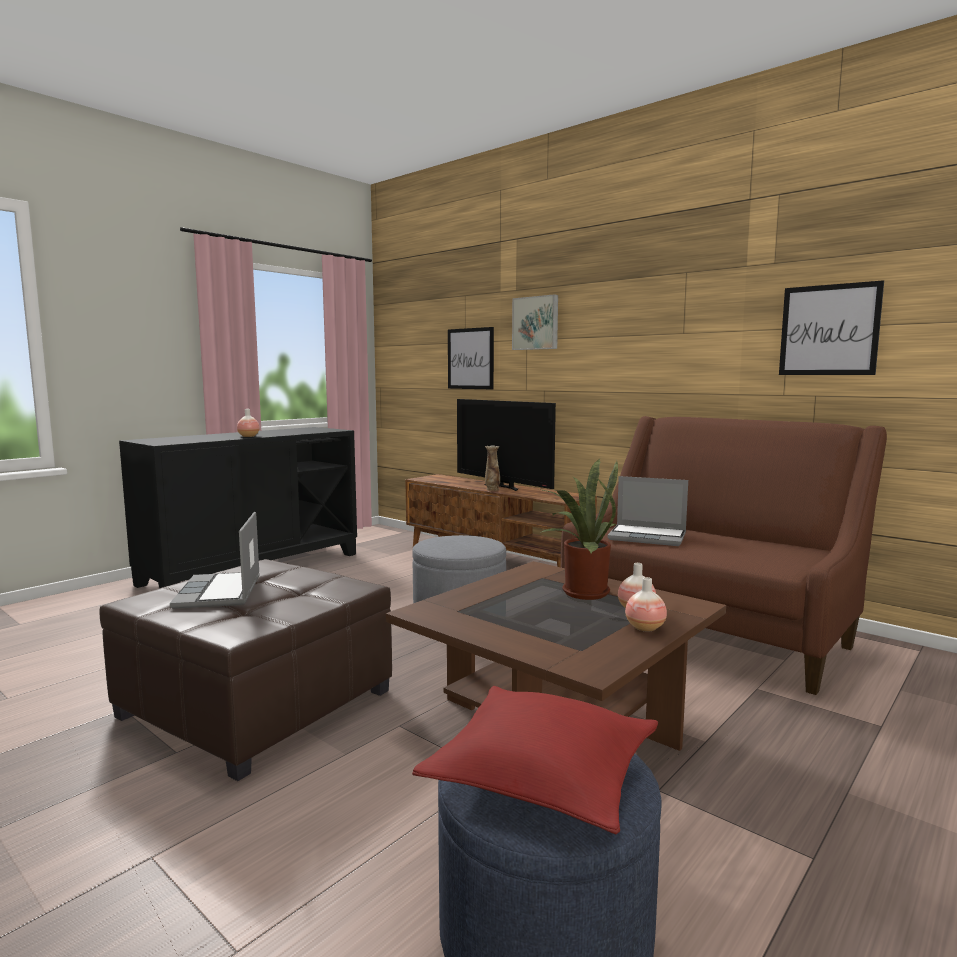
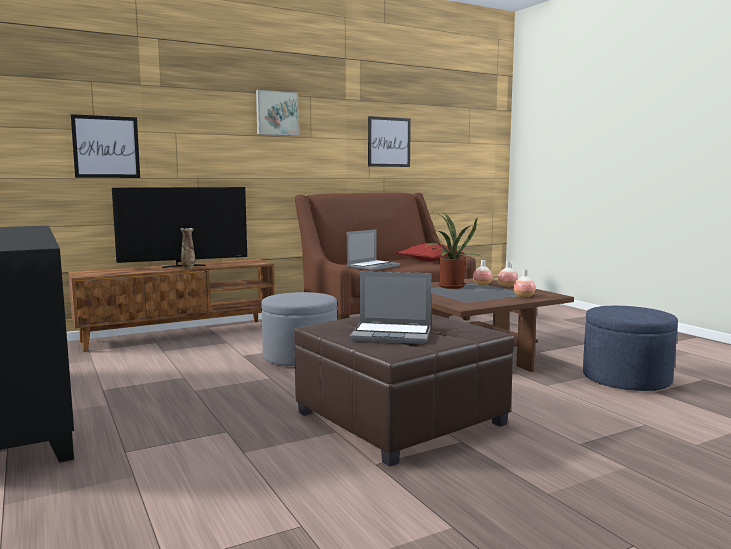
camera: 70 degrees left, 0 degrees up
vase [237,409,260,437] -> vase moved to [513,269,536,298]
red pillow [412,686,658,834] -> red pillow moved to [396,243,465,261]
picture [512,294,558,350] -> picture moved to [256,90,299,136]

